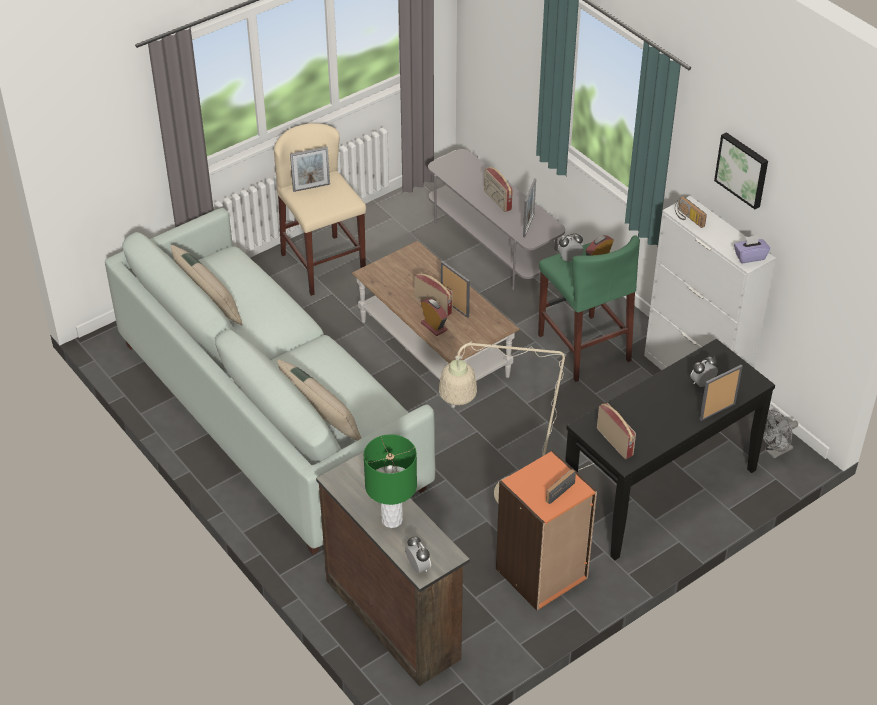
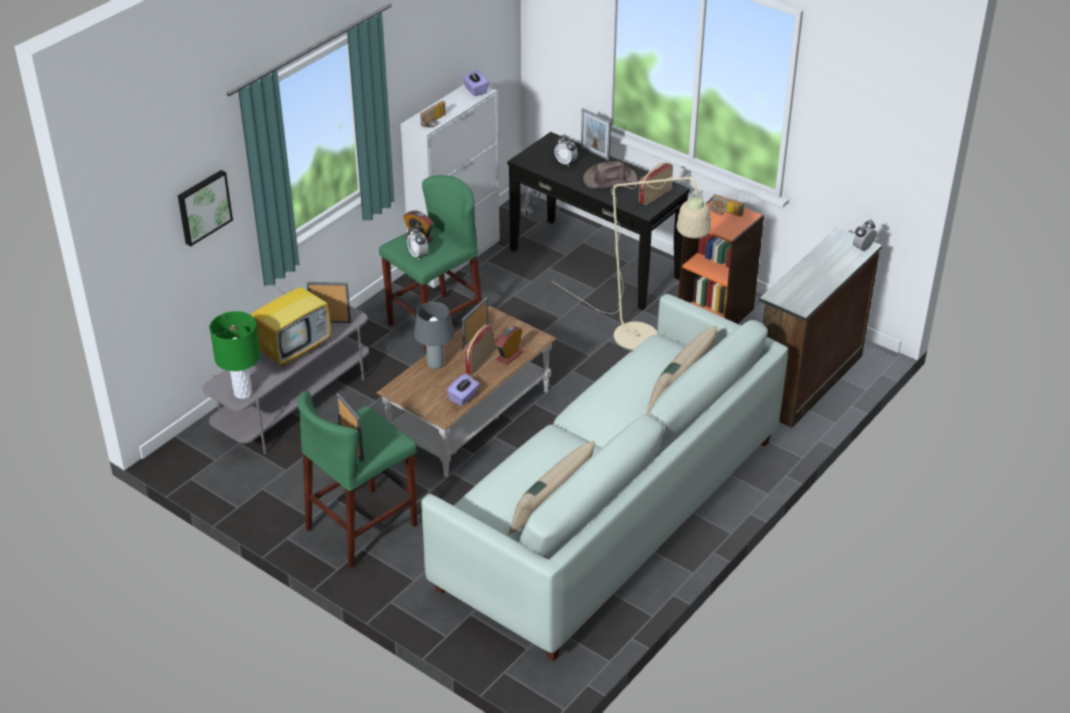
camera: 105 degrees left, 5 degrees down
beige stool [274,123,366,296] -> green stool [297,391,417,568]
green table lamp [363,434,417,528] -> green table lamp moved to [210,311,260,399]
radio [484,167,513,212] -> television [250,267,331,366]
picture [714,132,768,209] -> picture moved to [178,170,233,246]
none -> grey table lamp [414,302,454,369]
none -> purple tissue box [447,374,479,406]
none -> brown hat [583,161,638,189]

